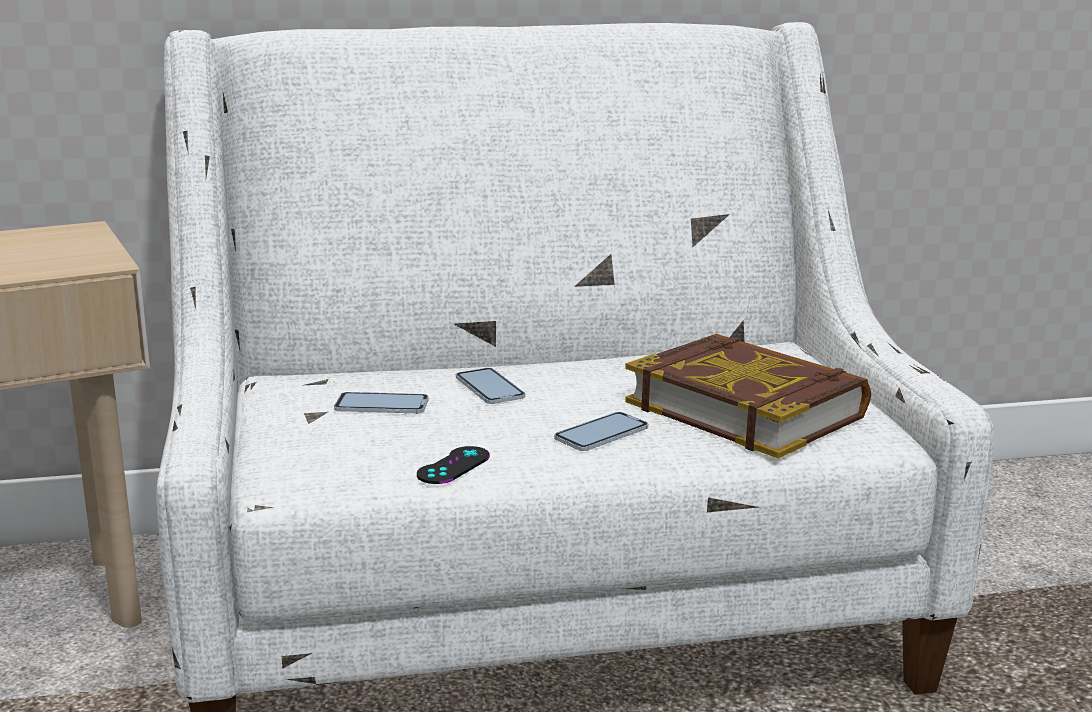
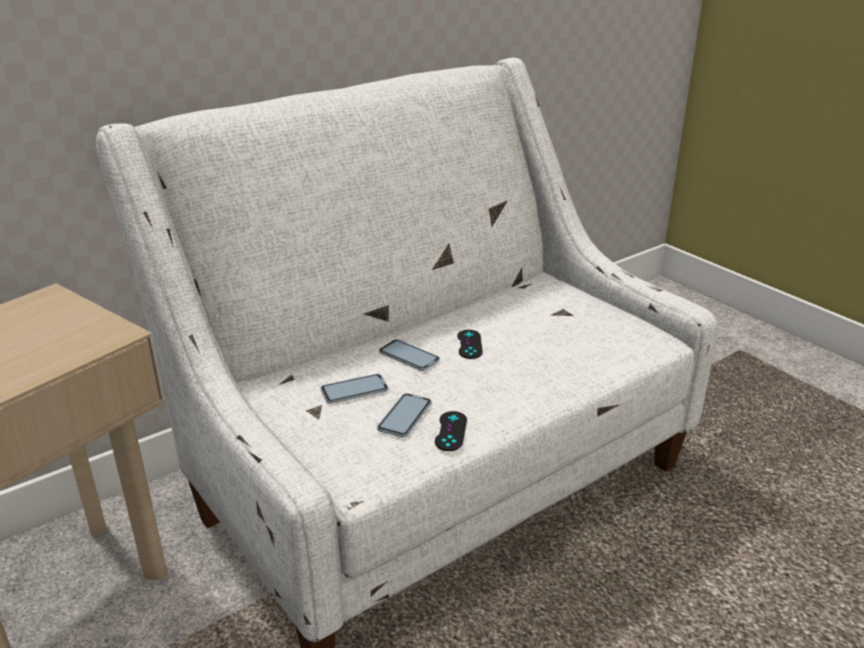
camera: 25 degrees left, 10 degrees up
phone [554,412,648,451] -> phone moved to [377,393,432,438]
book [625,334,871,459] -> none
none -> black game controller [457,330,483,359]

